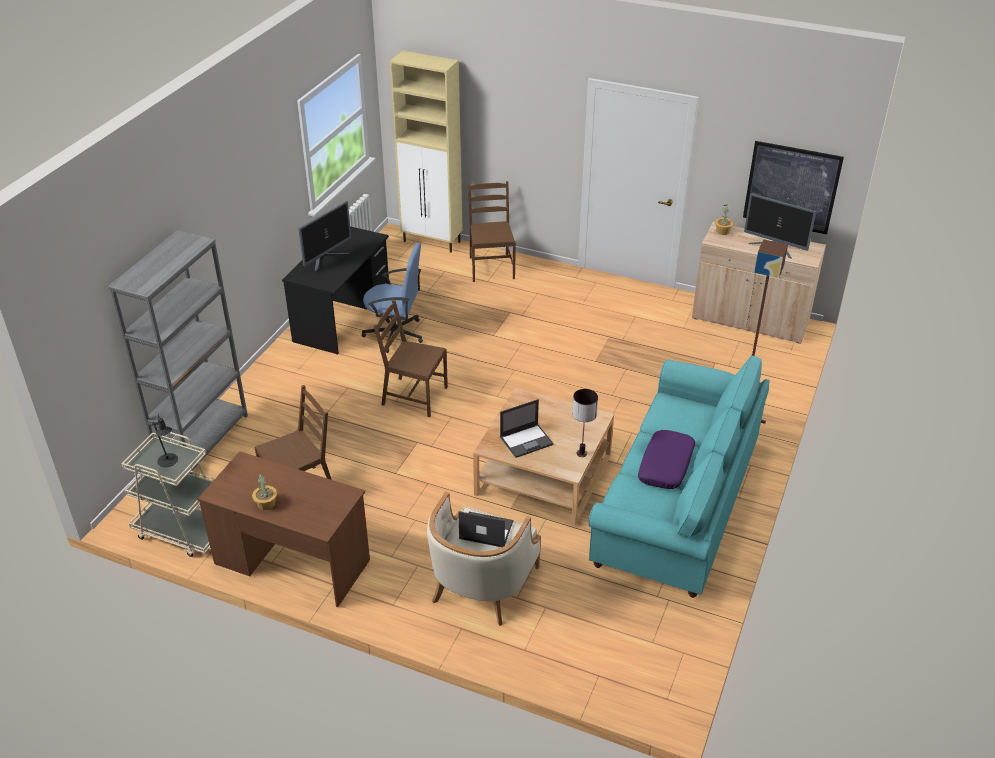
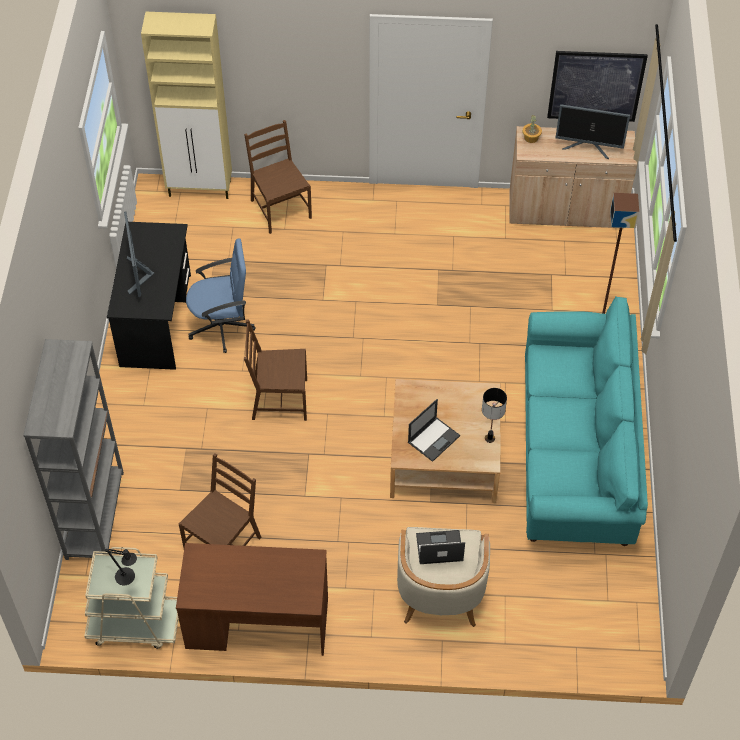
camera: 20 degrees left, 15 degrees up
potted plant [252,474,277,510] -> none
monitor [298,201,351,272] -> monitor turned 150 degrees clockwise [124,212,155,297]
purple pillow [638,430,695,489] -> none

